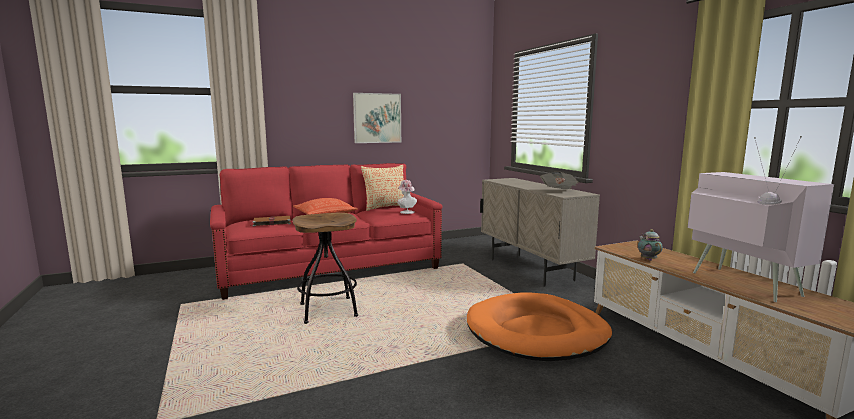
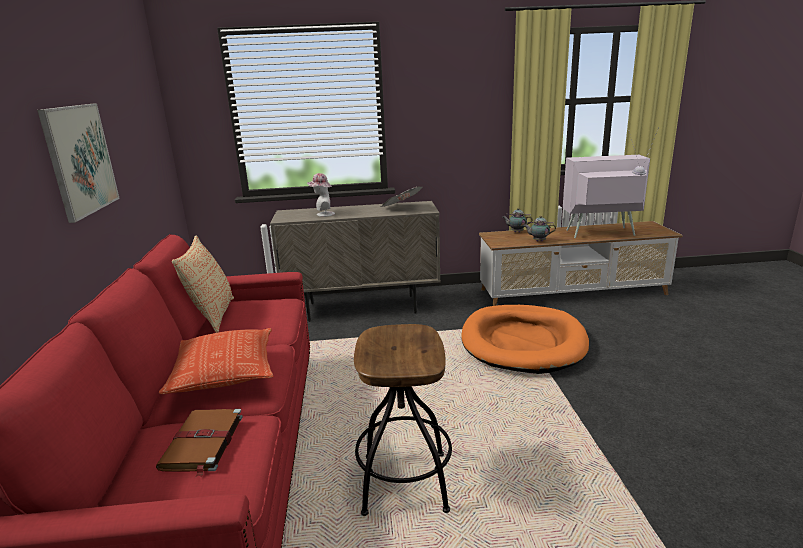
camera: 70 degrees left, 10 degrees up
hat [397,180,417,214] -> hat moved to [307,173,335,217]
none -> teapot [502,208,533,233]

